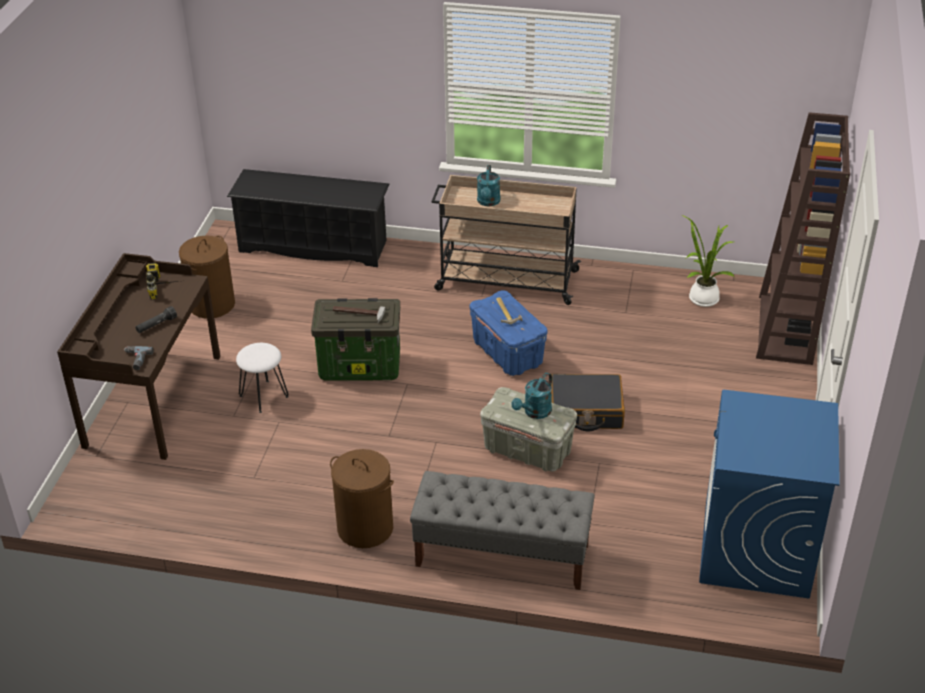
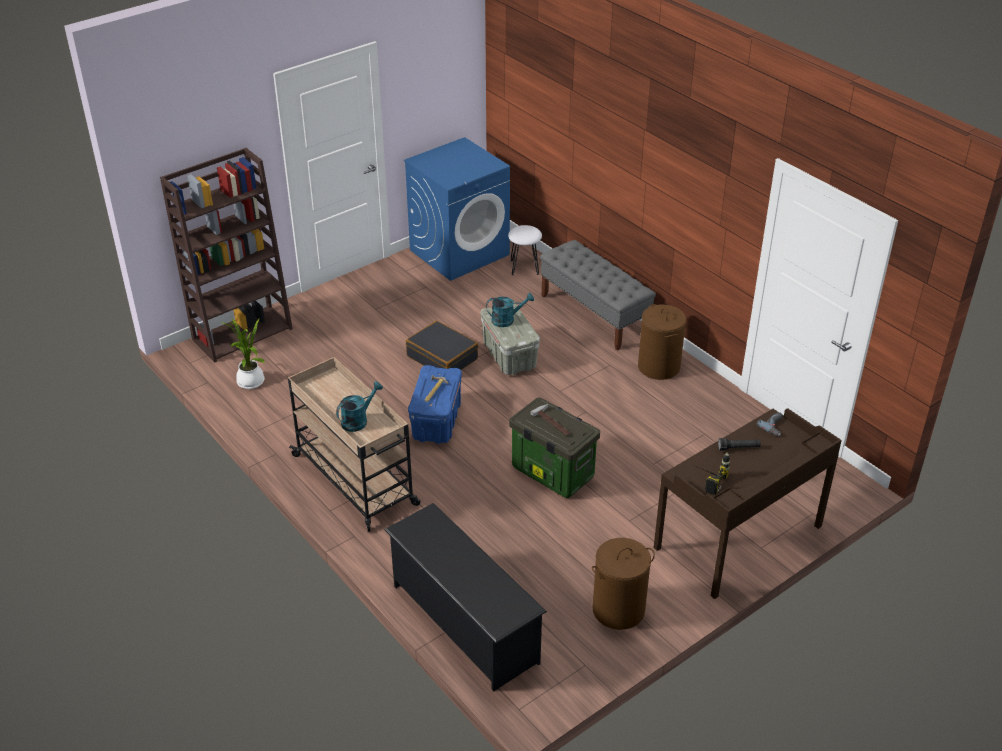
camera: 140 degrees left, 0 degrees up
white stool [236,343,289,413] -> white stool moved to [508,225,542,275]

